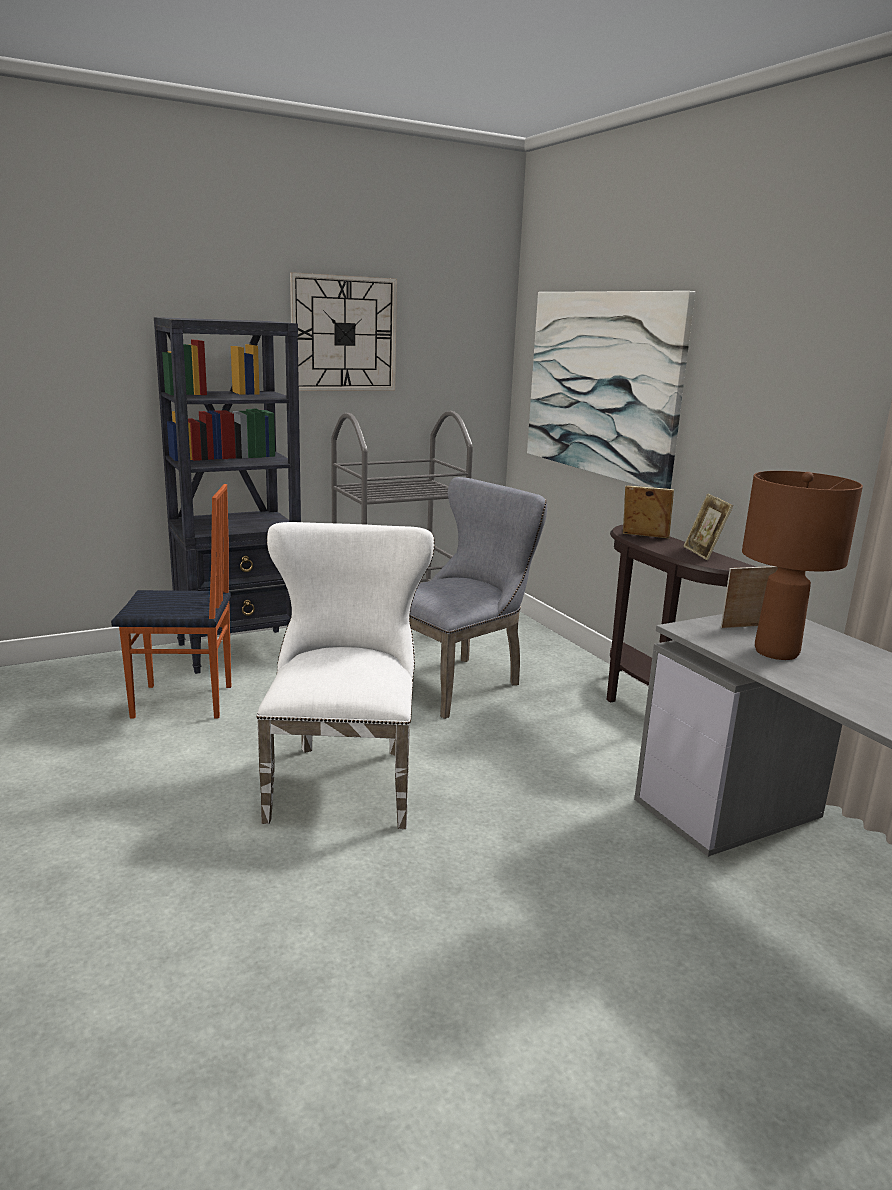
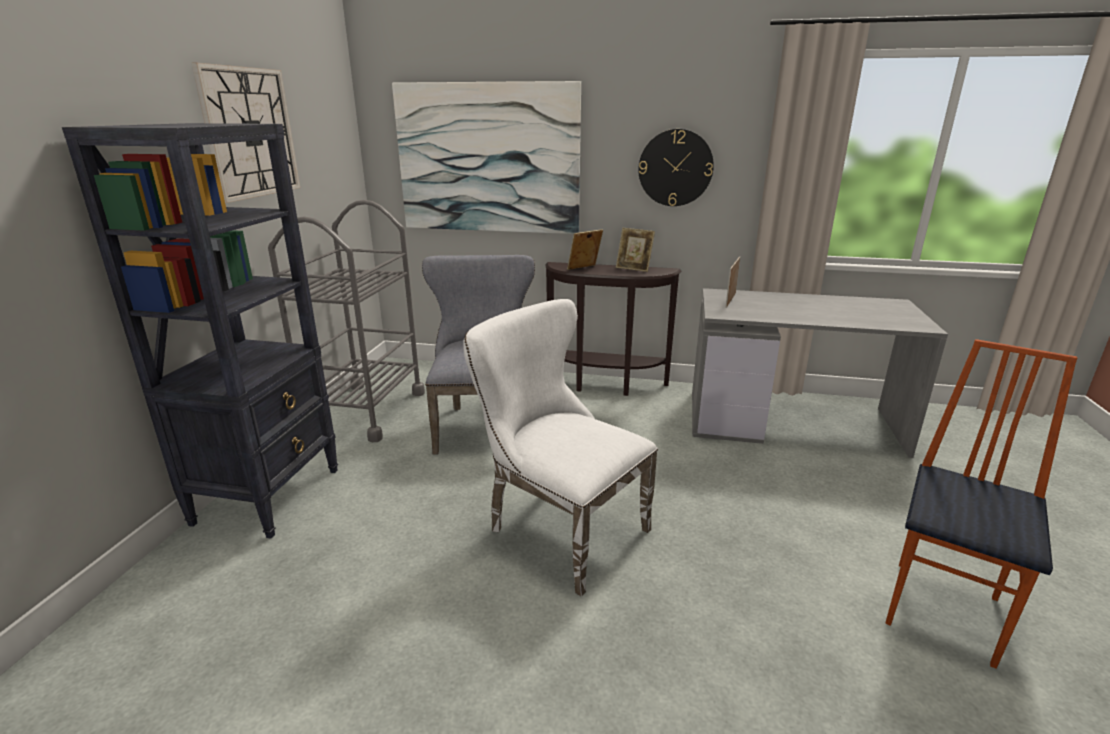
camera: 50 degrees left, 5 degrees up
chair [111,484,231,719] -> chair moved to [885,339,1077,669]
brown table lamp [742,471,863,660] -> none
none -> wall clock [638,129,714,206]

